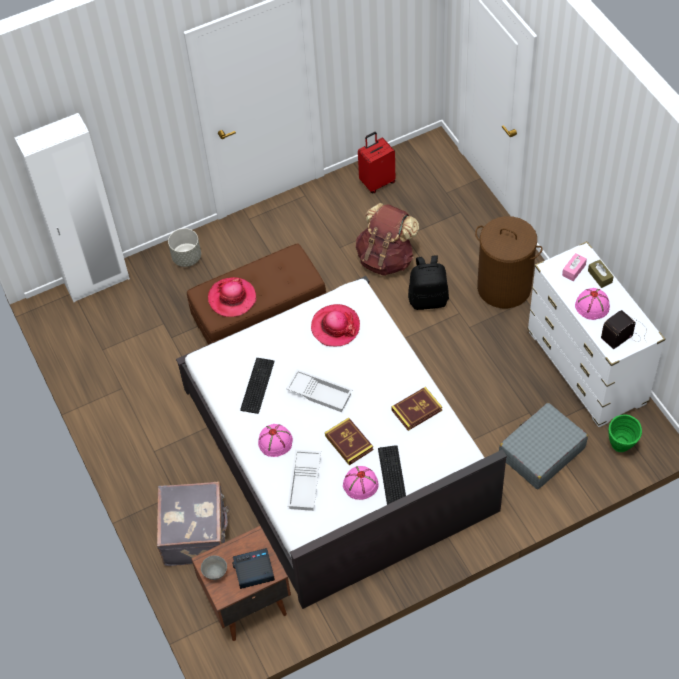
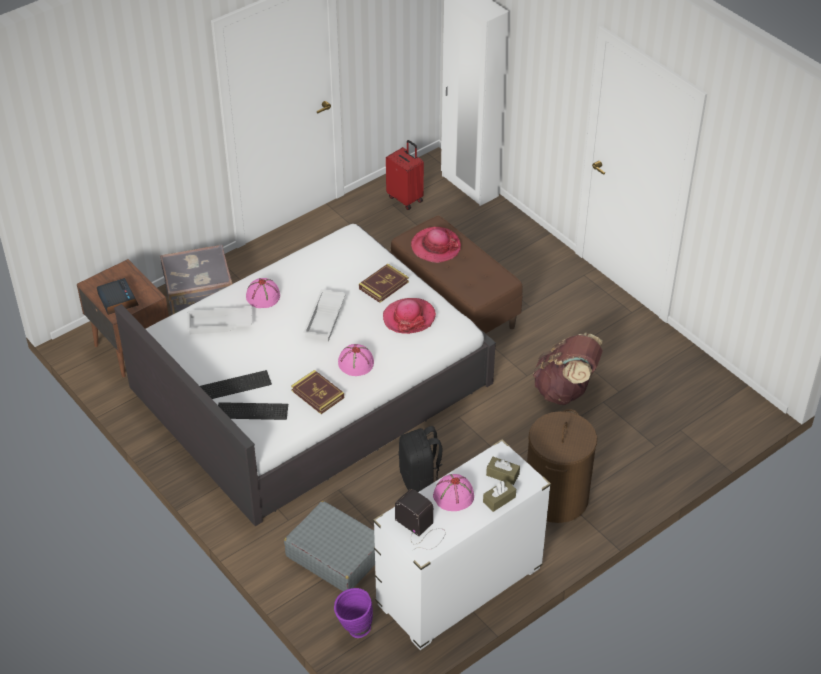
camera: 75 degrees right, 10 degrees down
grey planter [168,228,201,267] -> none
grey bowl [201,556,227,580] -> none
keyboard [240,358,275,414] -> keyboard moved to [218,402,288,420]
book [325,418,373,465] -> book moved to [359,264,409,303]
pink hat [343,466,379,500] -> pink hat moved to [338,344,374,376]
red suitcase [358,132,395,193] -> red suitcase moved to [386,140,424,210]
black backpack [408,255,449,310] -> black backpack moved to [398,426,443,492]
pink tissue box [562,253,587,281] -> brown tissue box [486,457,520,485]
green vase [608,414,642,452] -> purple vase [334,588,373,638]

